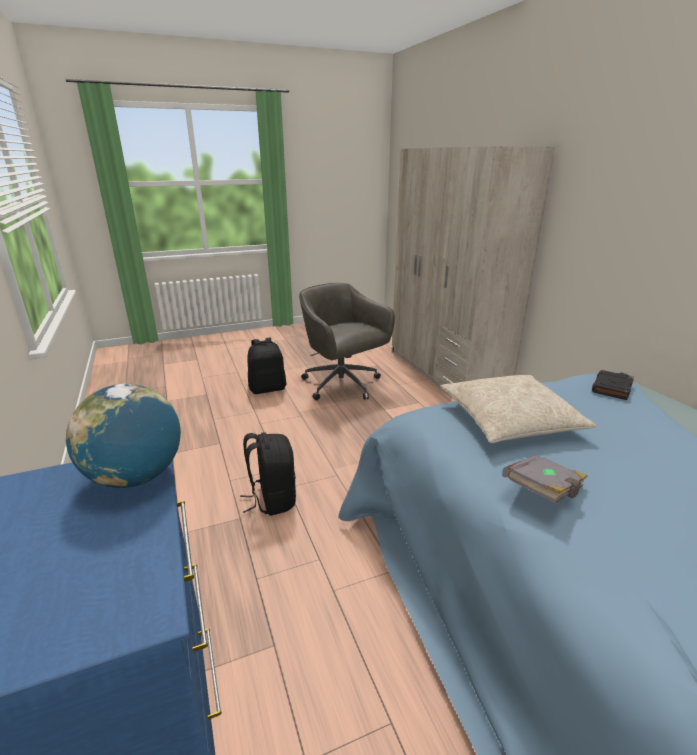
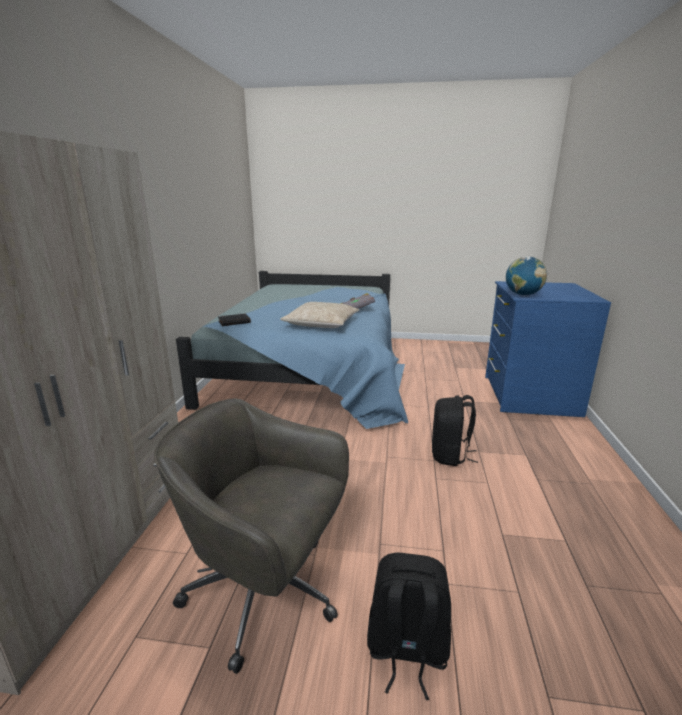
camera: 150 degrees left, 5 degrees down
grey office chair [299,283,395,400] -> grey office chair turned 120 degrees clockwise [154,398,349,674]

